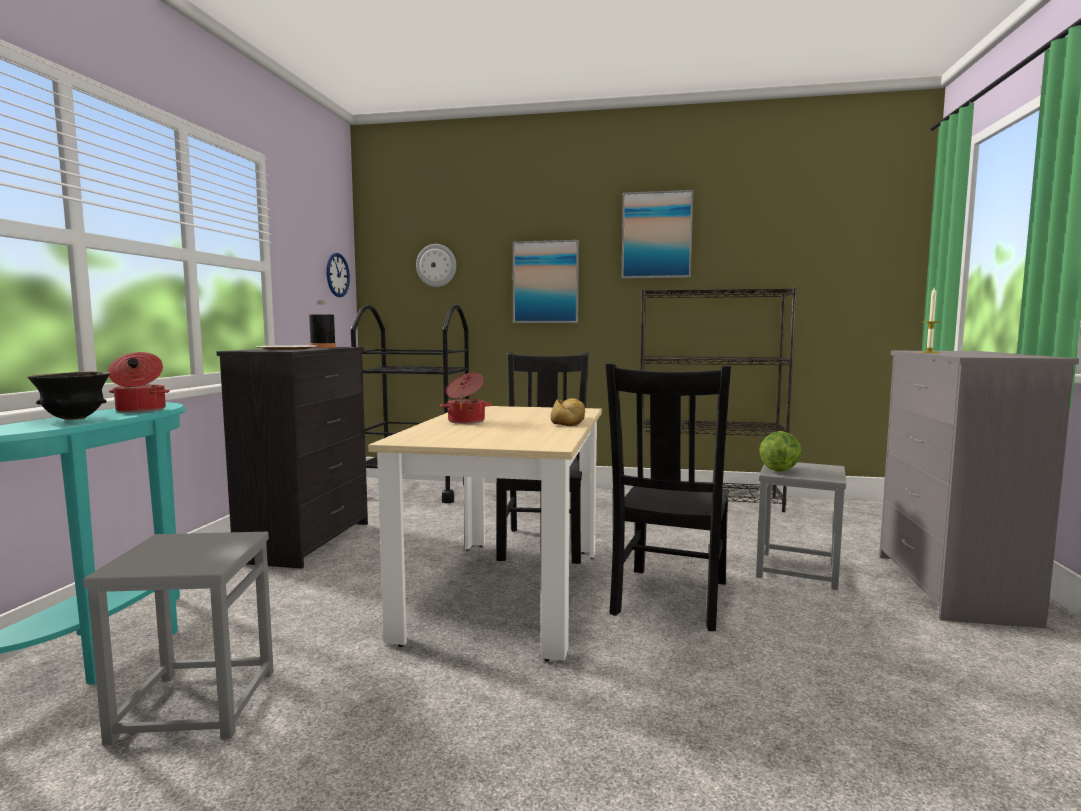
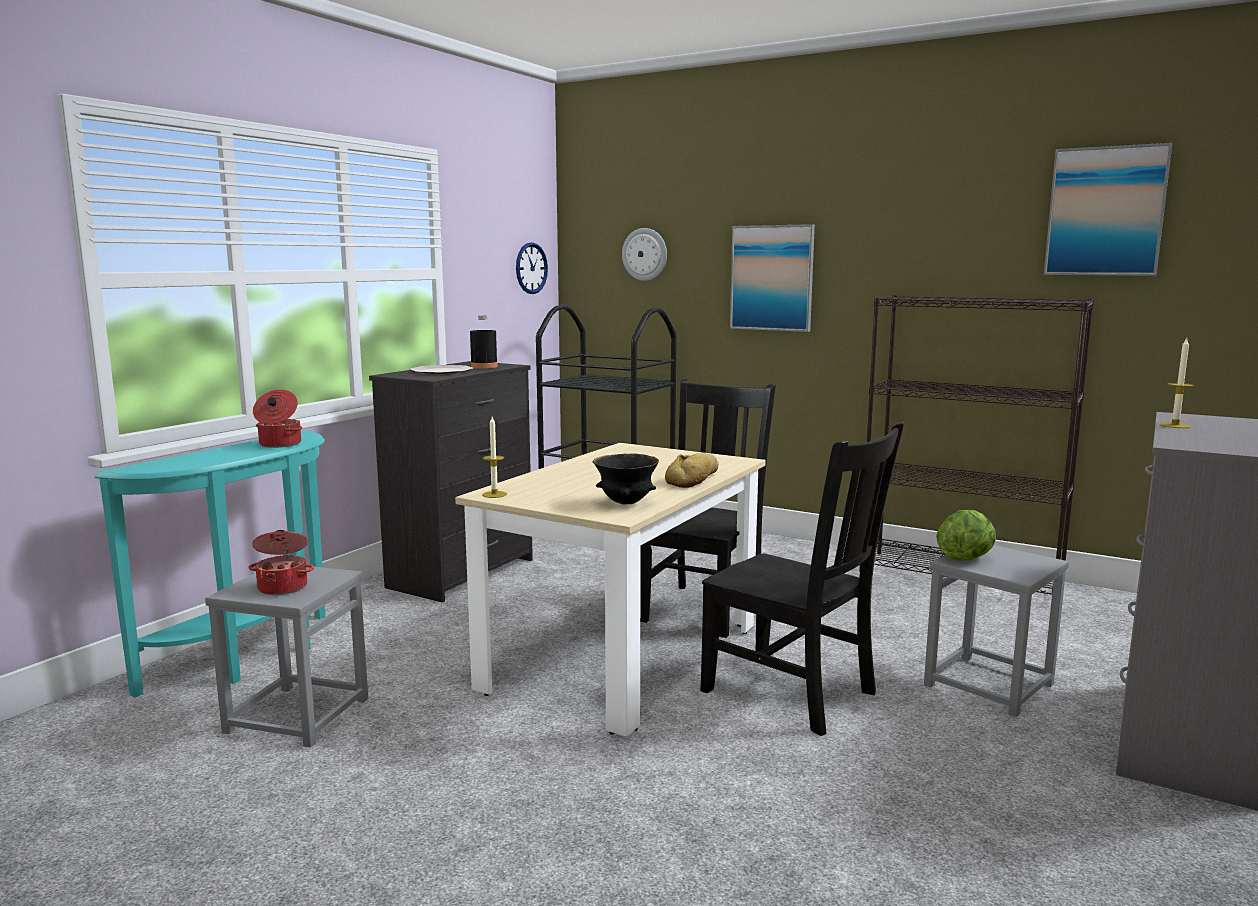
camera: 20 degrees right, 5 degrees up
black bowl [27,371,110,420] -> black bowl moved to [593,453,659,505]
cooking pot [440,373,492,424] -> cooking pot moved to [248,530,314,595]
black chair [606,363,731,631] -> black chair turned 90 degrees counterclockwise [700,422,905,736]
picture [622,190,693,279] -> picture moved to [1044,143,1172,276]
none -> candle [482,417,507,498]

